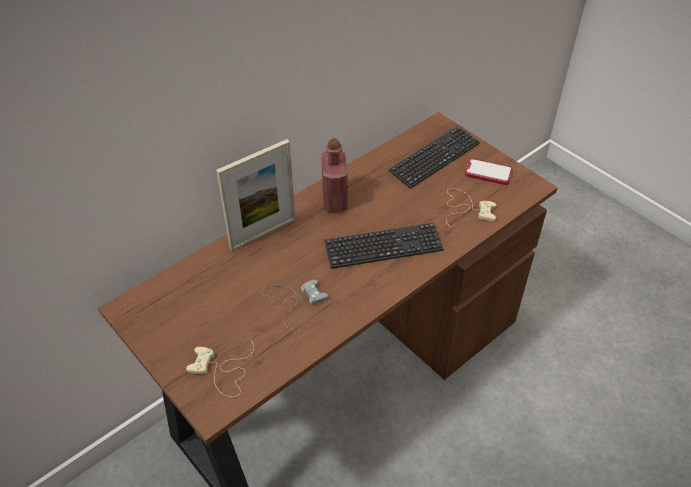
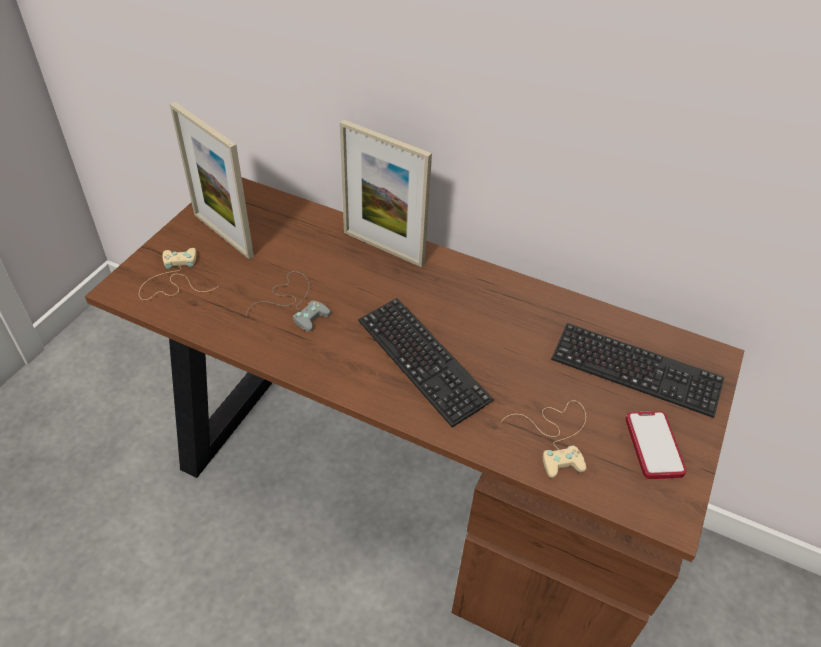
camera: 65 degrees right, 0 degrees up
red bottle [322,138,348,212] -> none
none -> picture frame [170,102,254,259]

